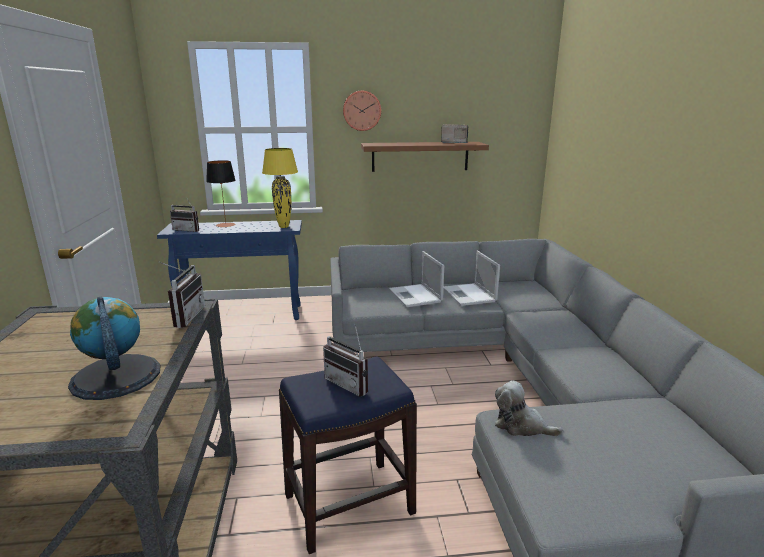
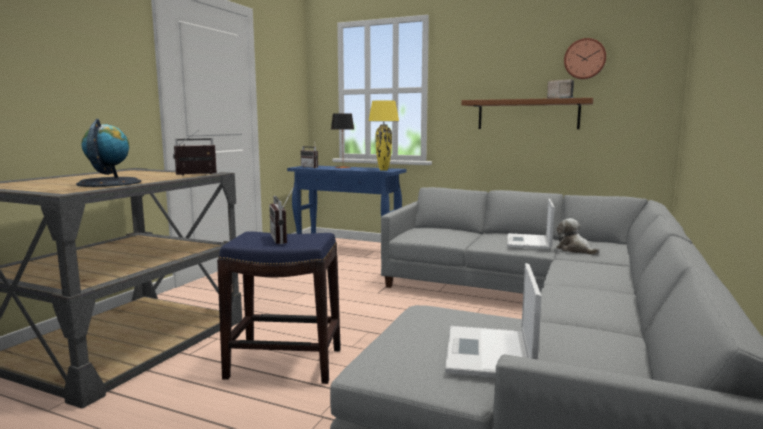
camera: 30 degrees right, 10 degrees down
radio [159,262,205,328] -> radio turned 150 degrees counterclockwise [173,129,217,175]
wall clock [343,91,381,131] -> wall clock moved to [564,38,606,79]
laptop [389,251,444,307] -> laptop moved to [445,263,542,378]
plush toy [495,381,563,436] -> plush toy moved to [556,218,600,255]

